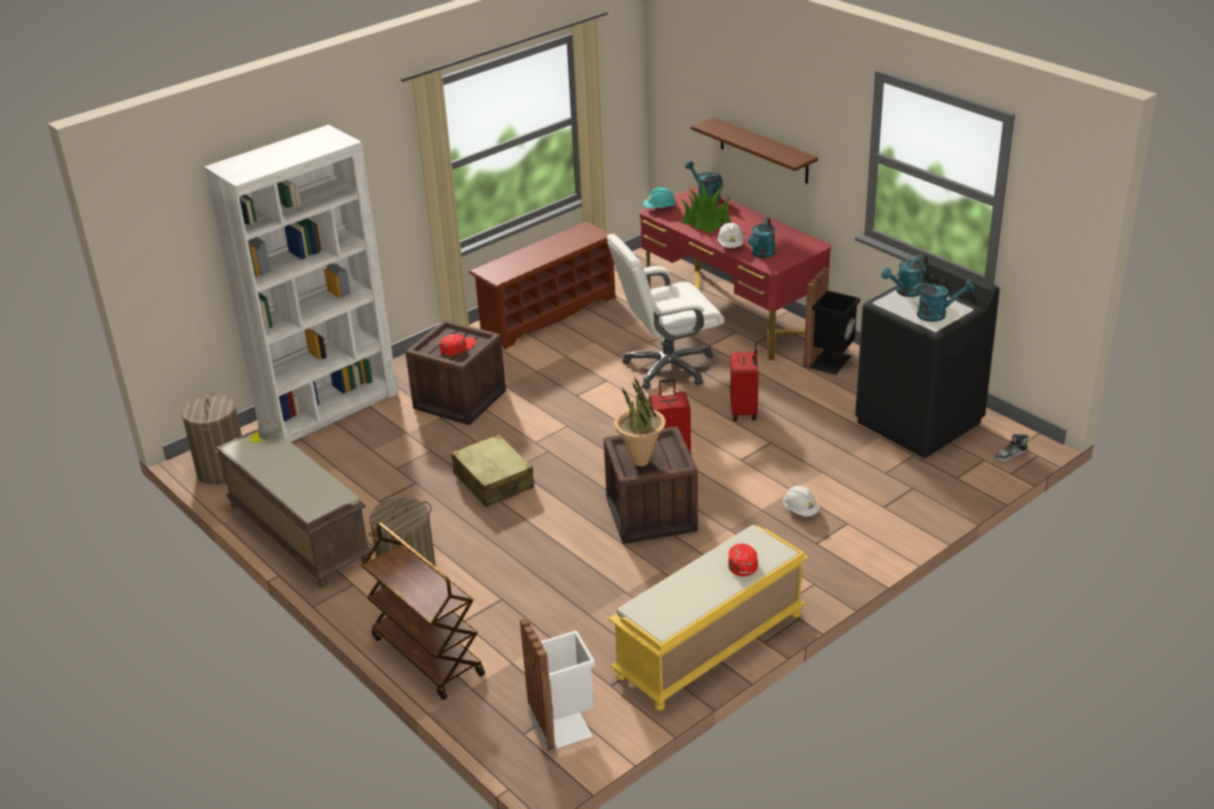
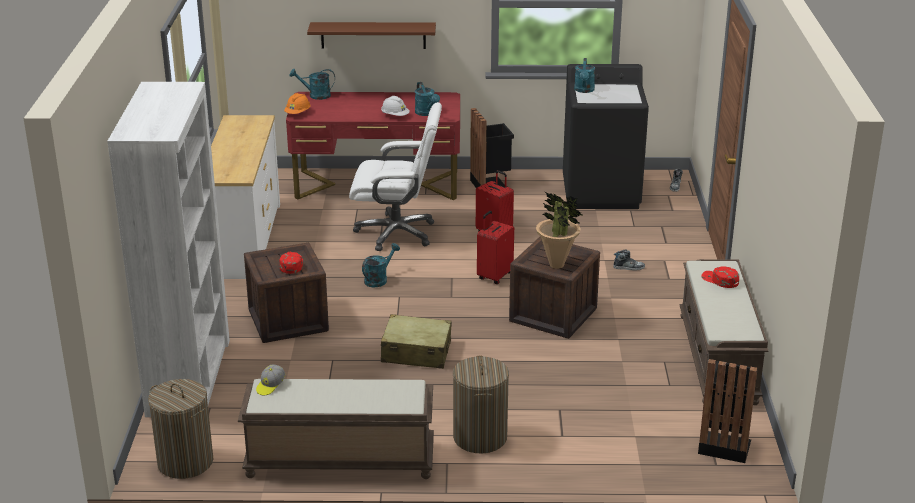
camera: 50 degrees left, 5 degrees down
brown cart [362,522,485,700] -> none
brown shoe rack [469,221,615,350] -> white dresser [211,115,280,279]
white trash can [520,618,595,751] -> black trash can [698,359,758,463]
white office chair [607,234,724,389] -> white office chair turned 105 degrees counterclockwise [349,102,442,251]
yellow bench [608,525,808,711] -> brown bench [680,259,768,405]
turquoise hard hat [644,187,676,208] -> orange hard hat [284,93,310,114]
potted plant [681,181,731,233] -> none
white hard hat [783,485,820,517] -> shoe [613,250,645,270]
turquoise watering can [912,280,974,322] -> turquoise watering can moved to [362,243,400,287]

